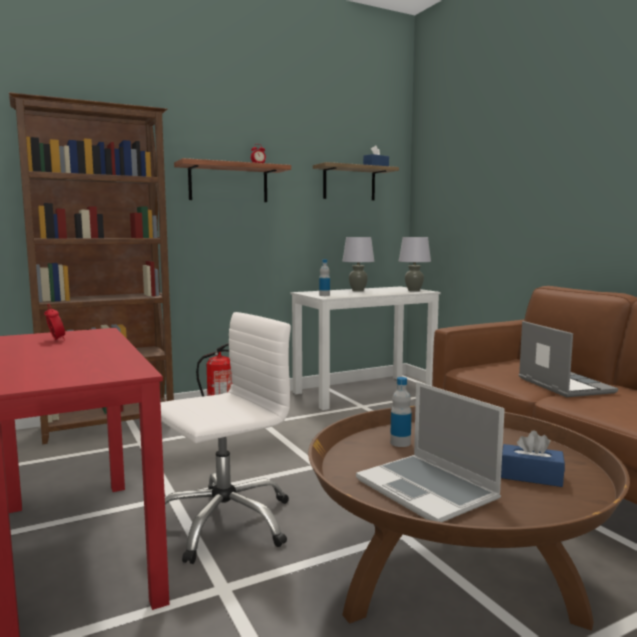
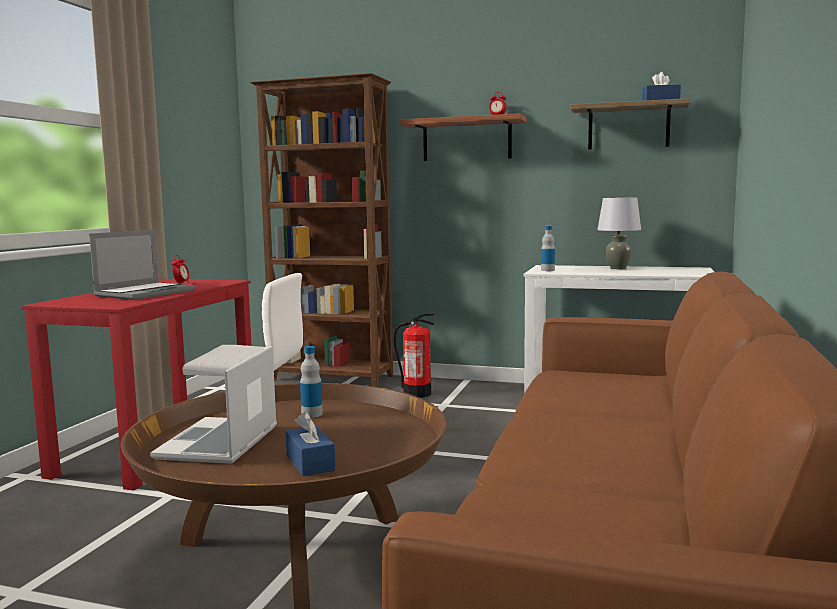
camera: 45 degrees right, 0 degrees up
grey table lamp [399,237,431,291] -> none
laptop [519,321,618,397] -> laptop moved to [89,230,195,300]

